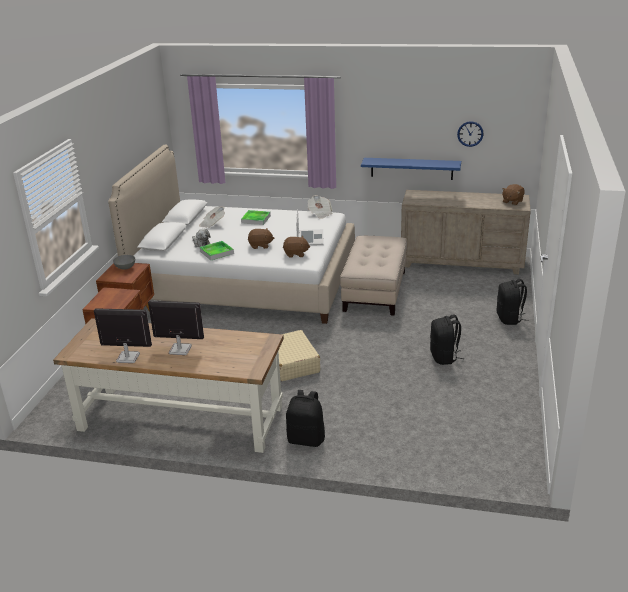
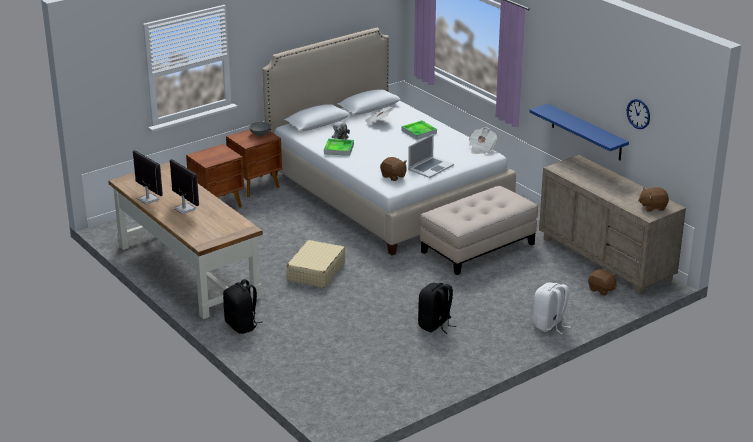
camera: 40 degrees right, 0 degrees up
brown plush toy [248,228,274,249] -> brown plush toy moved to [588,269,616,296]
black backpack [497,279,528,325] -> white backpack [533,282,571,334]

